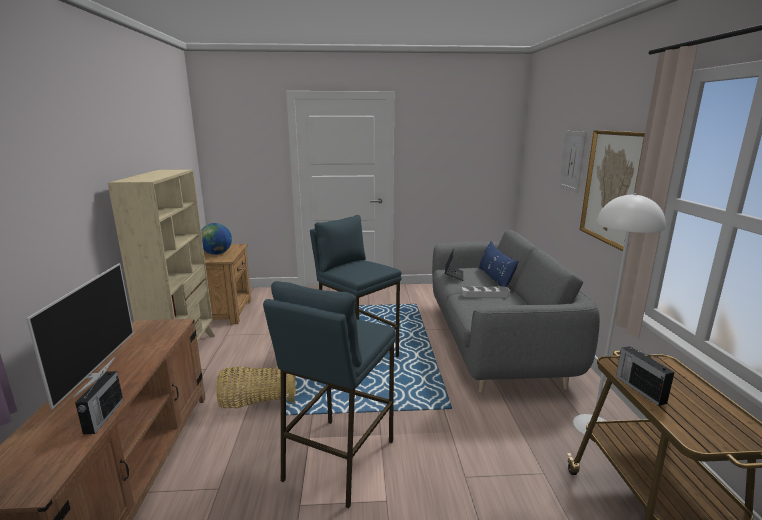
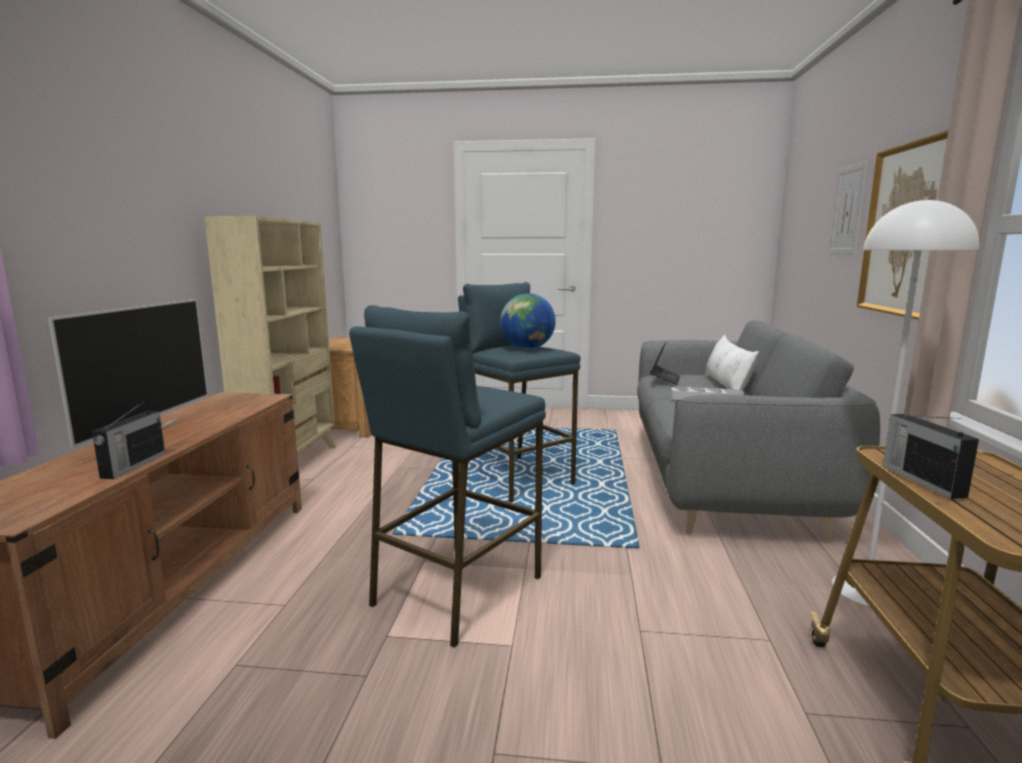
camera: 10 degrees right, 5 degrees down
globe [201,223,232,255] -> globe moved to [500,293,556,349]
basket [216,366,296,408] -> none
blue pillow [479,241,519,287] -> white pillow [705,335,759,390]

